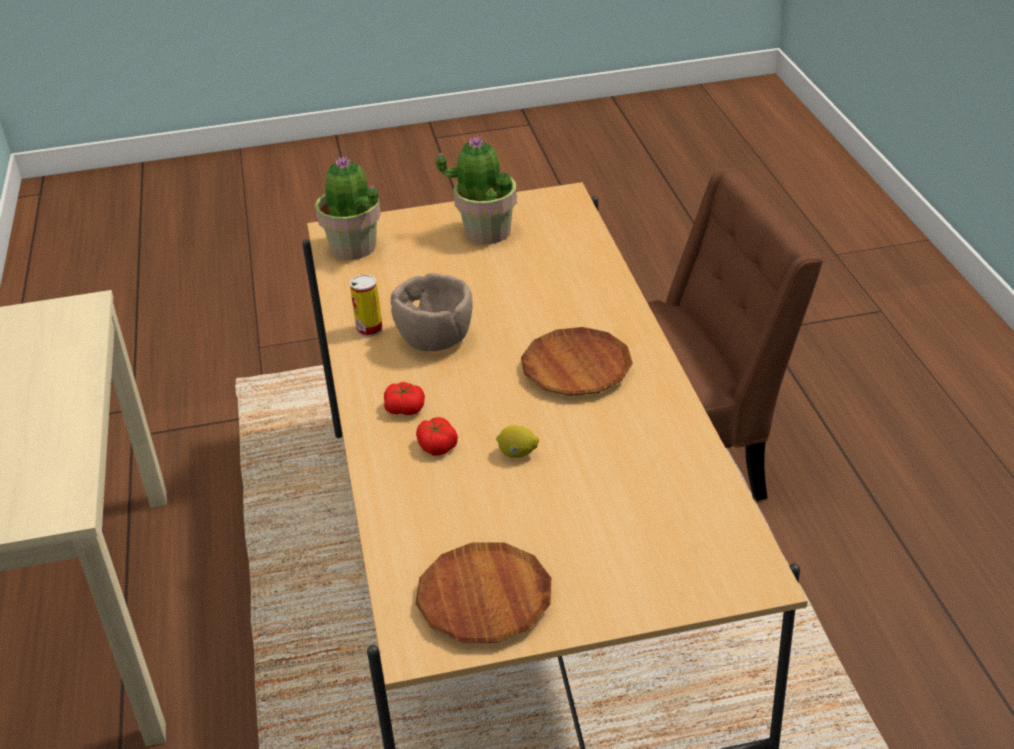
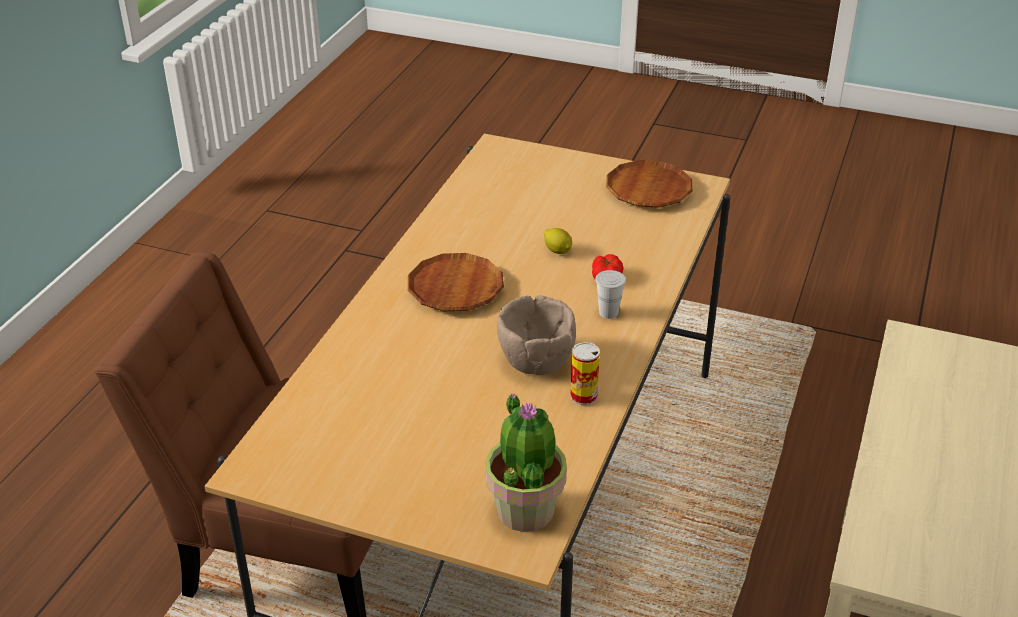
camera: 150 degrees left, 0 degrees up
tomato [384,382,425,415] -> white cup [595,270,626,319]
potted plant [436,135,517,244] -> none

